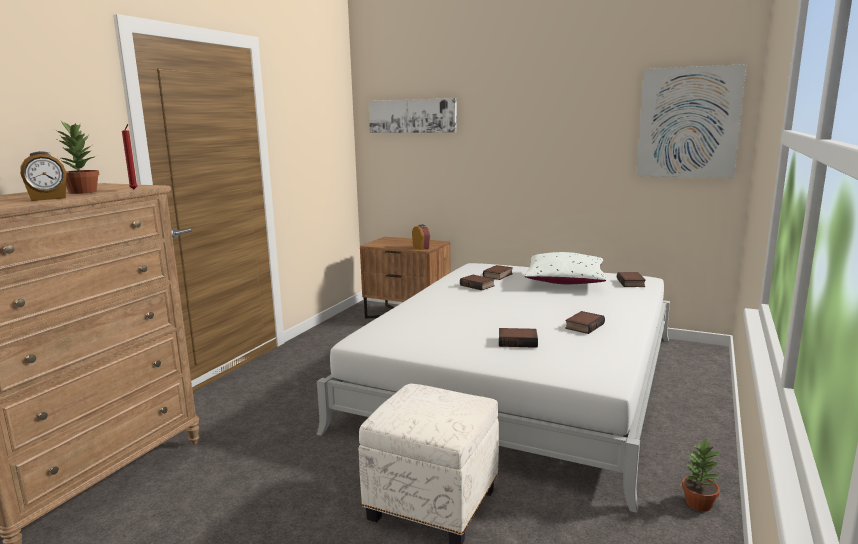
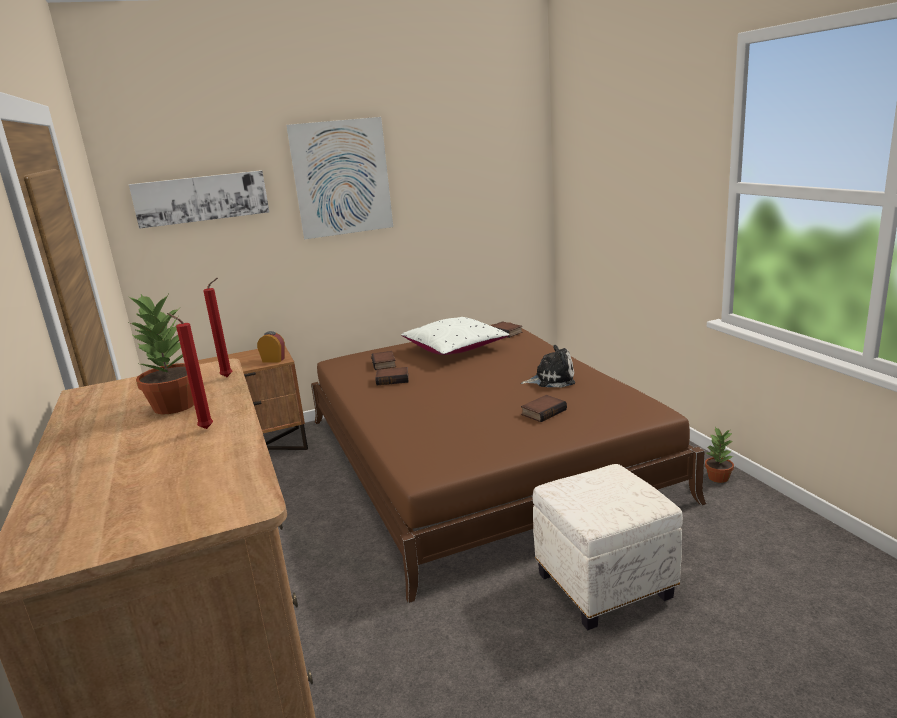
camera: 45 degrees left, 5 degrees up
alarm clock [20,151,66,201] -> red candle [167,313,213,429]
white bed [316,263,670,513] -> brown bed [311,322,706,603]
book [565,311,605,334] -> plush toy [521,345,575,388]
picture [636,64,746,178] -> picture moved to [286,117,393,239]

